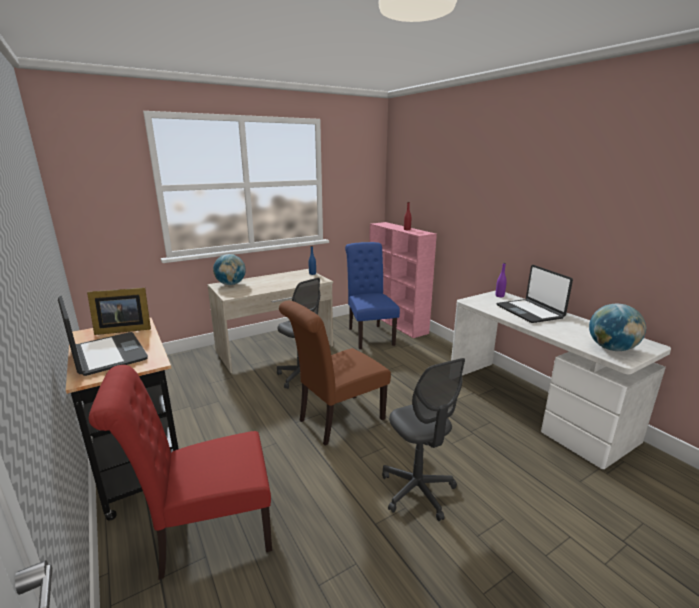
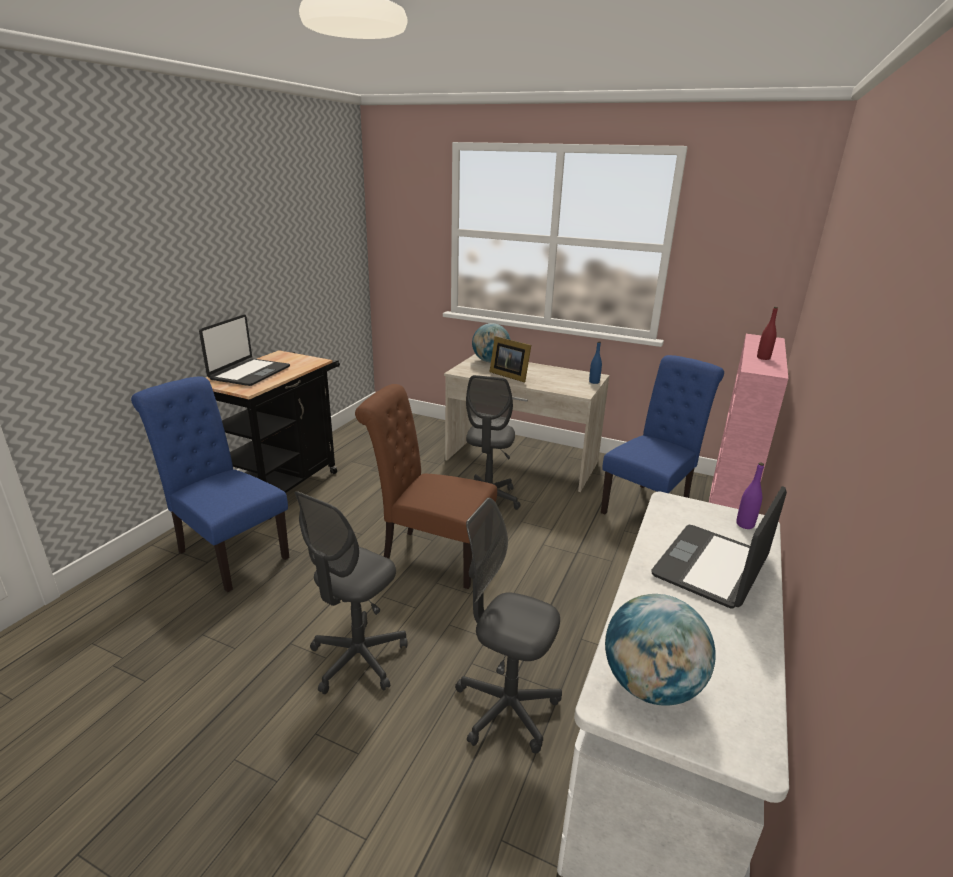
camera: 55 degrees right, 5 degrees up
picture frame [87,288,151,335] -> picture frame moved to [489,336,531,382]
red chair [89,365,272,580] -> blue chair [131,376,289,592]
none -> grey office chair [455,498,562,754]

